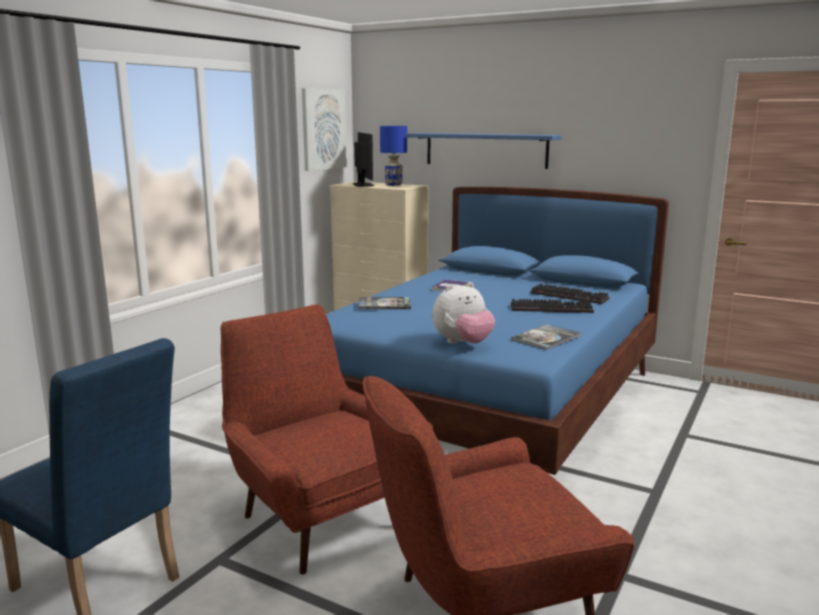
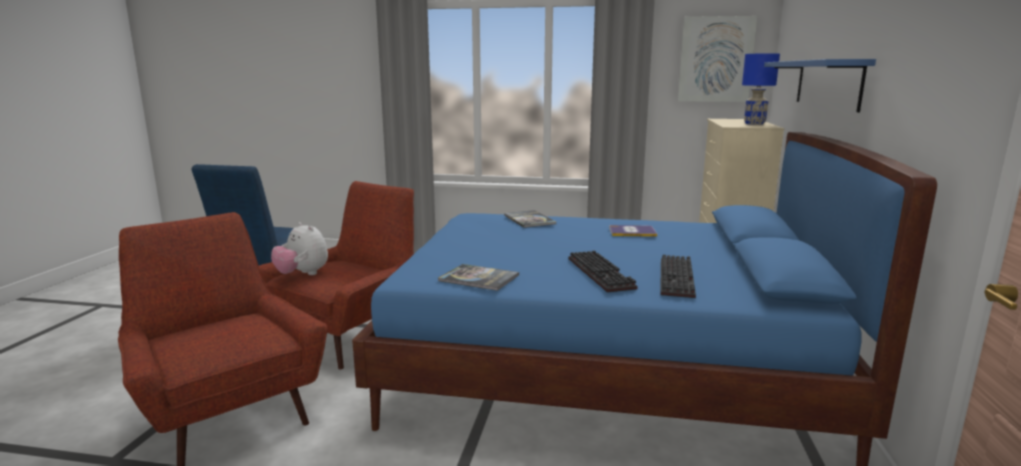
camera: 70 degrees right, 0 degrees up
monitor [353,132,374,187] -> none
plush toy [432,282,495,344] -> plush toy moved to [271,222,328,275]

